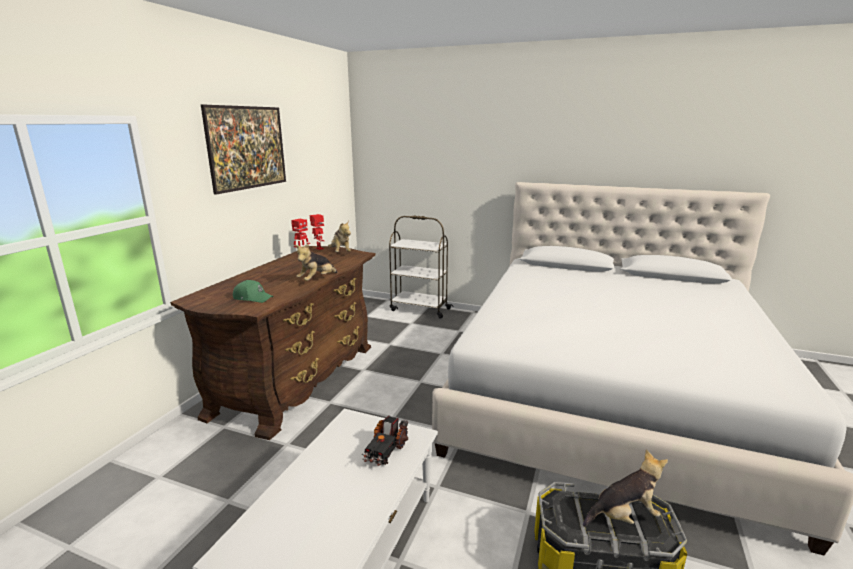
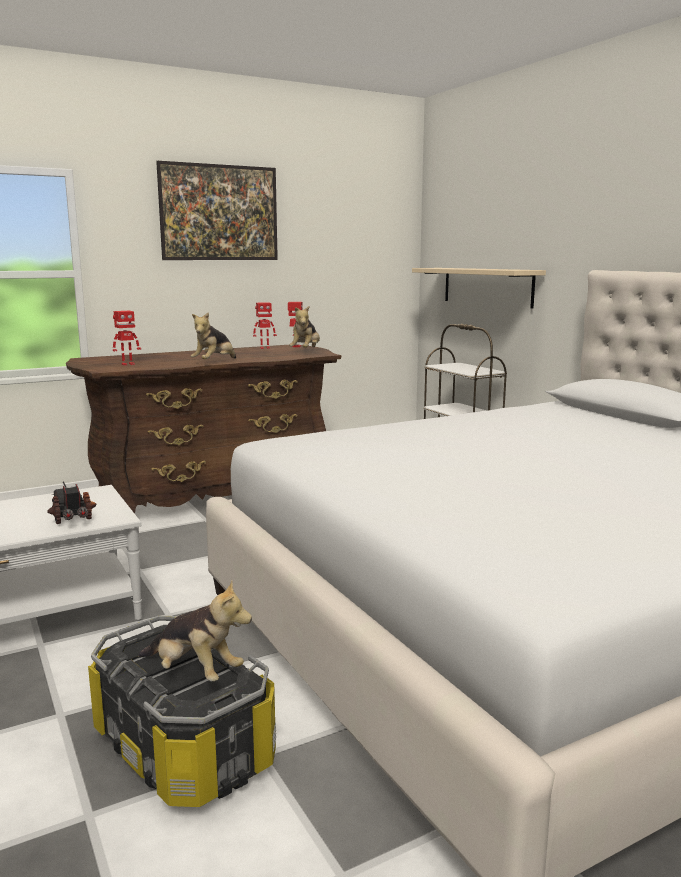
camera: 40 degrees right, 5 degrees down
green cap [233,280,273,303] -> toy robot [113,311,141,366]
plush toy [295,244,337,281] -> plush toy turned 45 degrees counterclockwise [191,312,236,359]
toy truck [362,416,408,466] -> toy truck turned 90 degrees clockwise [47,481,96,524]
none -> beige shelf [412,268,546,308]

